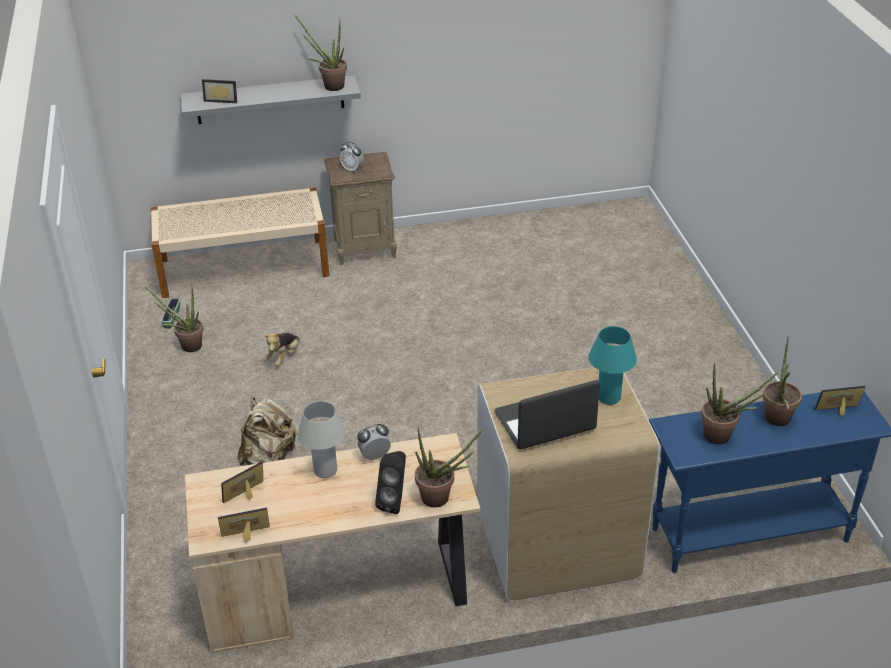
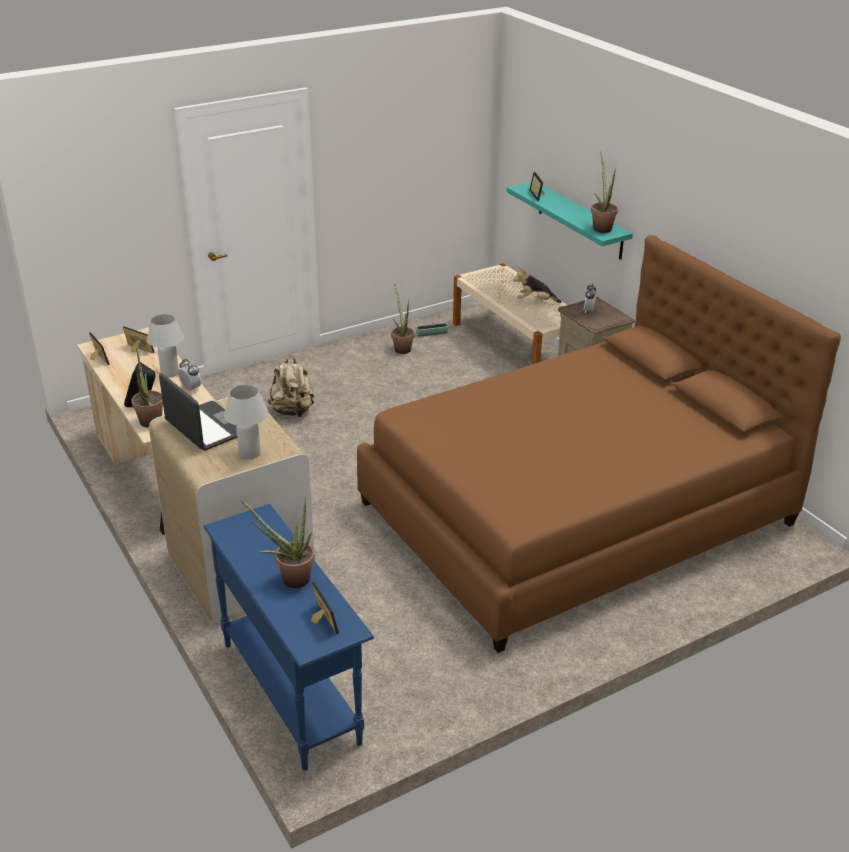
camera: 70 degrees right, 5 degrees down
grey shelf [180,75,361,124] -> turquoise shelf [507,182,633,260]
plush toy [264,333,300,366] -> plush toy moved to [514,267,561,303]
turquoise table lamp [588,326,637,405] -> white table lamp [224,384,268,459]
potted plant [701,363,779,445] -> none
none -> brown bed [357,235,841,653]

